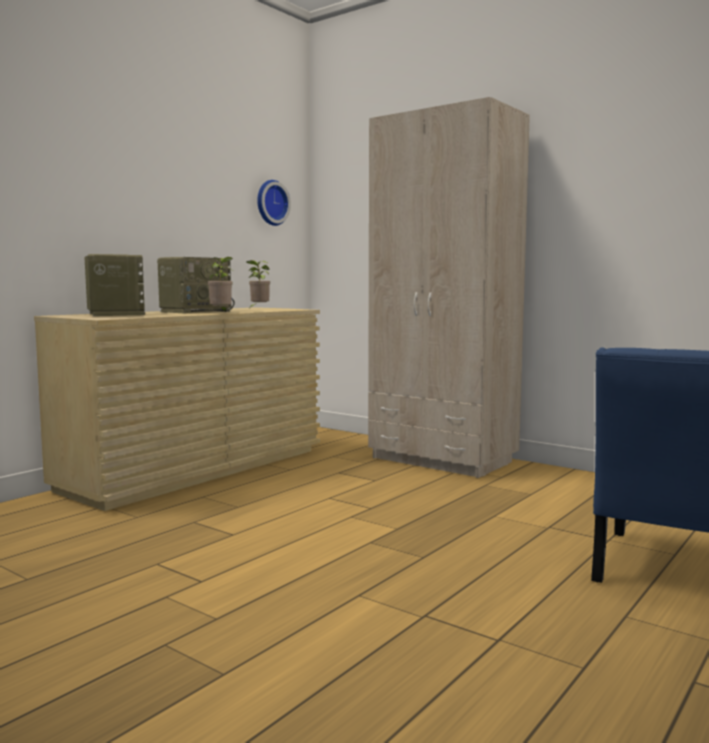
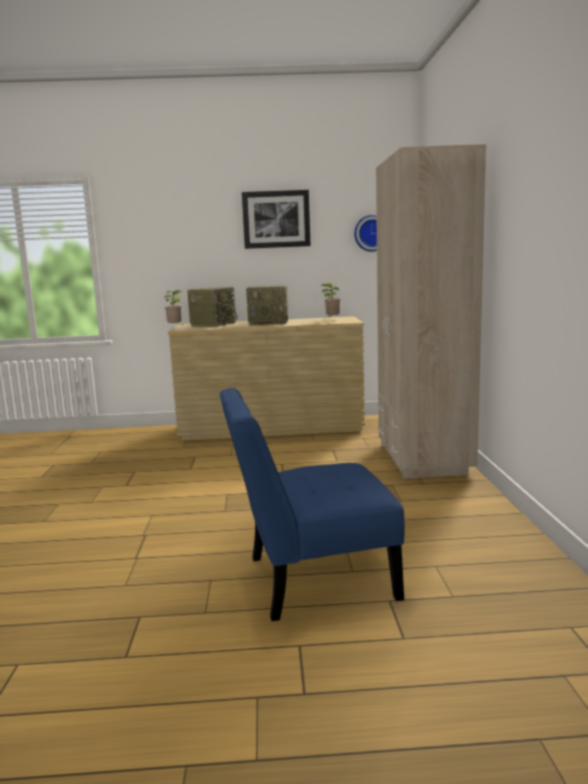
camera: 50 degrees right, 5 degrees up
potted plant [208,257,233,312] -> potted plant moved to [164,290,183,325]
none -> picture [242,190,311,249]

